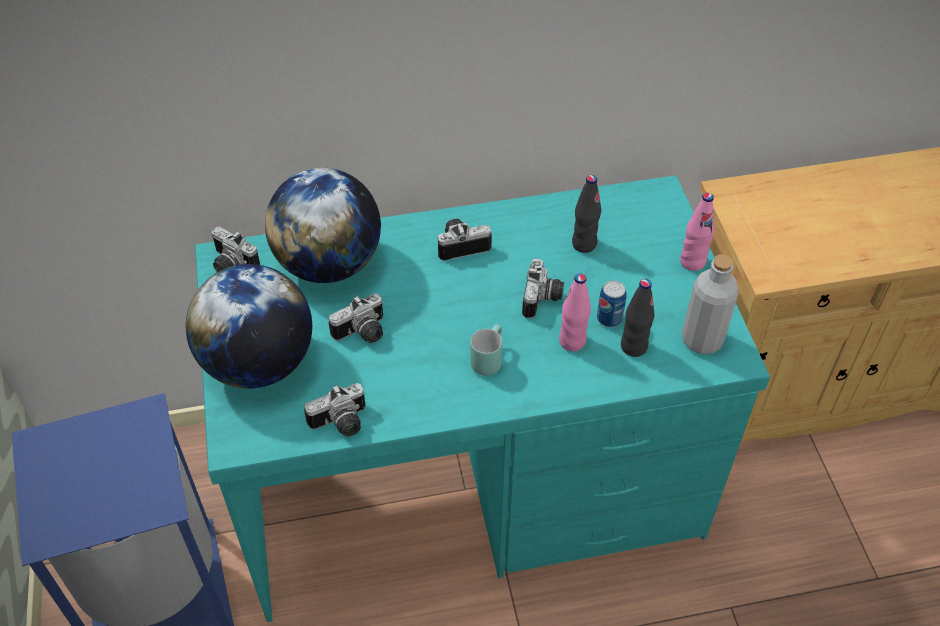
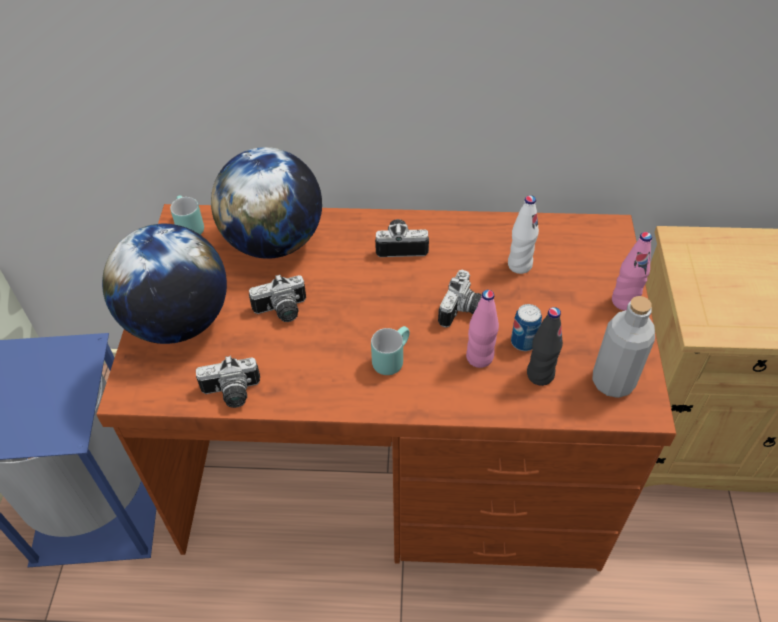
camera: 15 degrees right, 0 degrees up
turquoise desk [195,175,770,622] -> brown desk [96,204,676,571]
camera [211,226,260,272] -> turquoise mug [170,196,204,235]
black bottle [572,175,601,253] -> white bottle [508,195,539,274]

